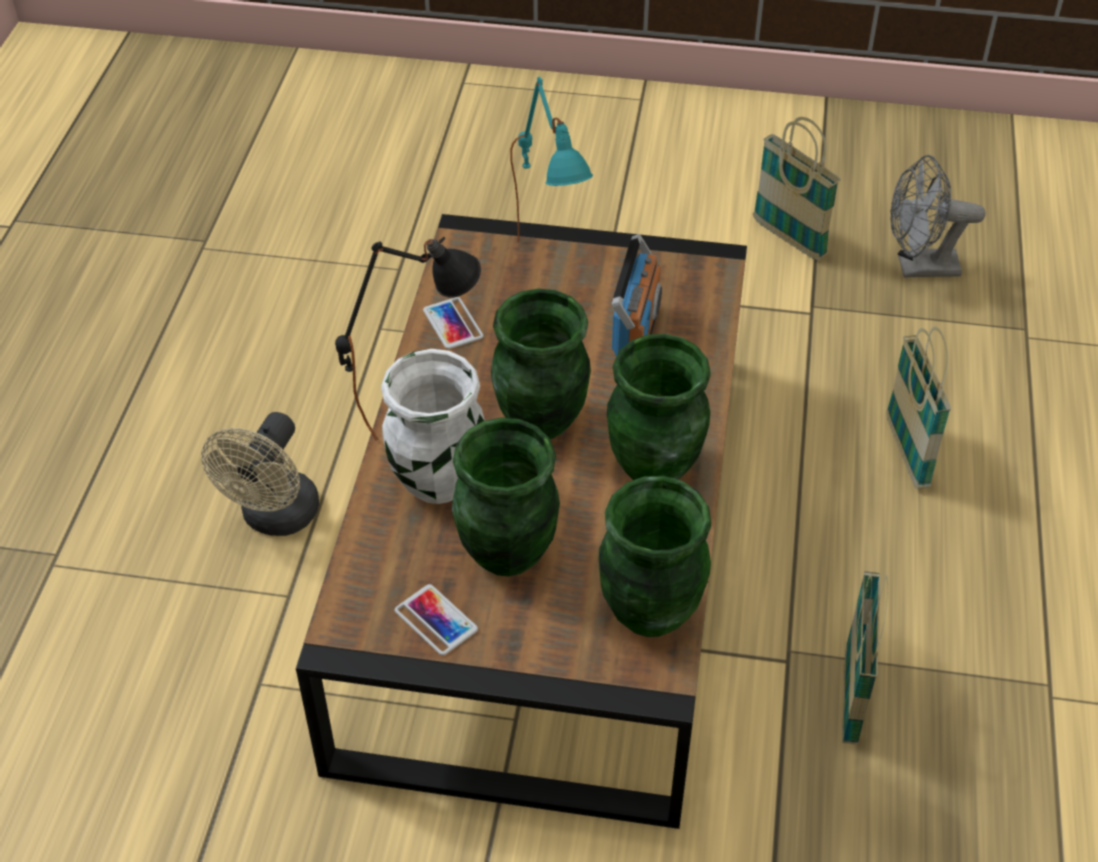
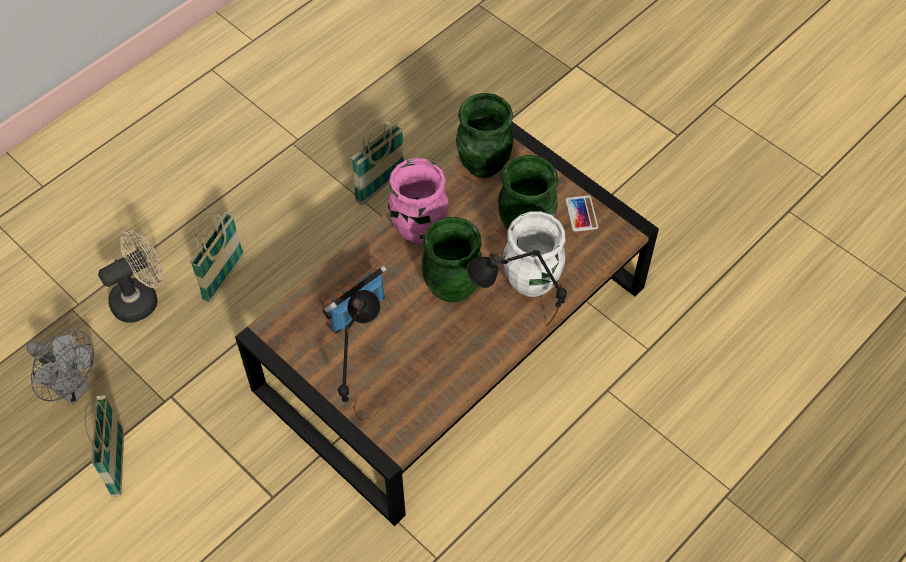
camera: 145 degrees left, 10 degrees up
beige fan [201,412,319,536] -> beige fan moved to [98,230,163,323]
phone [423,297,484,349] -> none
turquoise table lamp [511,77,593,243] -> black table lamp [338,290,381,423]
green vase [607,334,711,480] -> pink vase [388,158,448,244]

